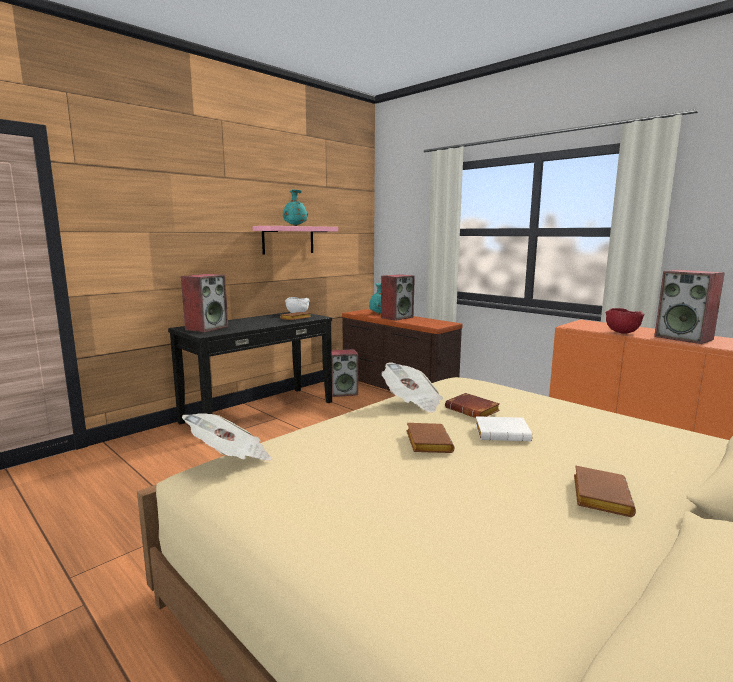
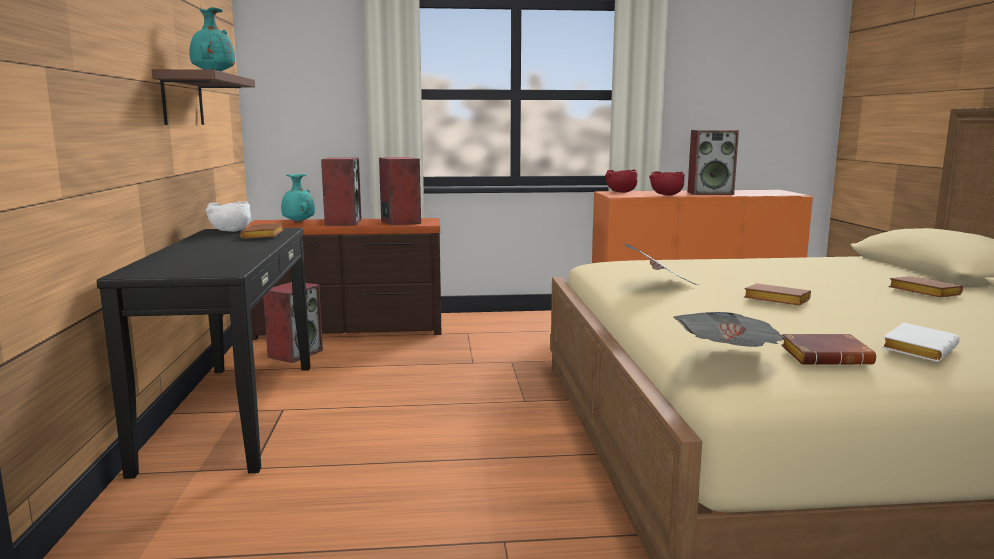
camera: 50 degrees left, 0 degrees up
speaker [181,274,228,332] -> speaker moved to [379,157,421,225]
pink shelf [252,226,338,254] -> brown shelf [152,69,255,125]
brown book [445,393,500,418] -> brown book moved to [781,334,876,365]
white book [475,416,532,441] -> white book moved to [881,323,960,362]
none -> red bowl [605,169,637,193]

